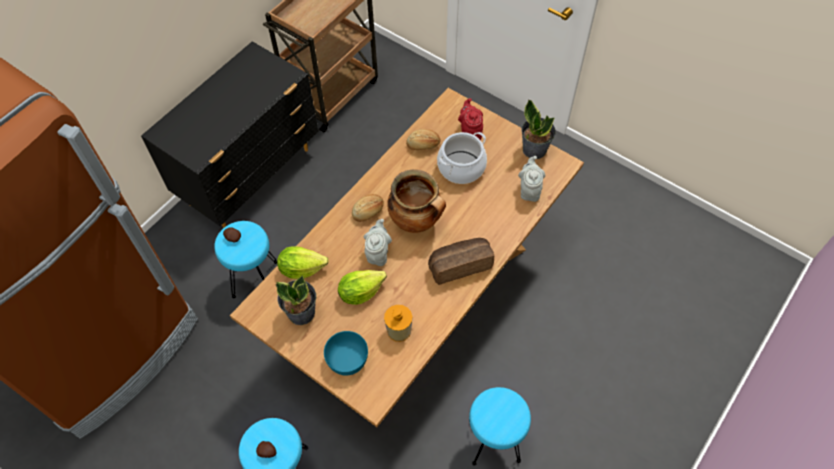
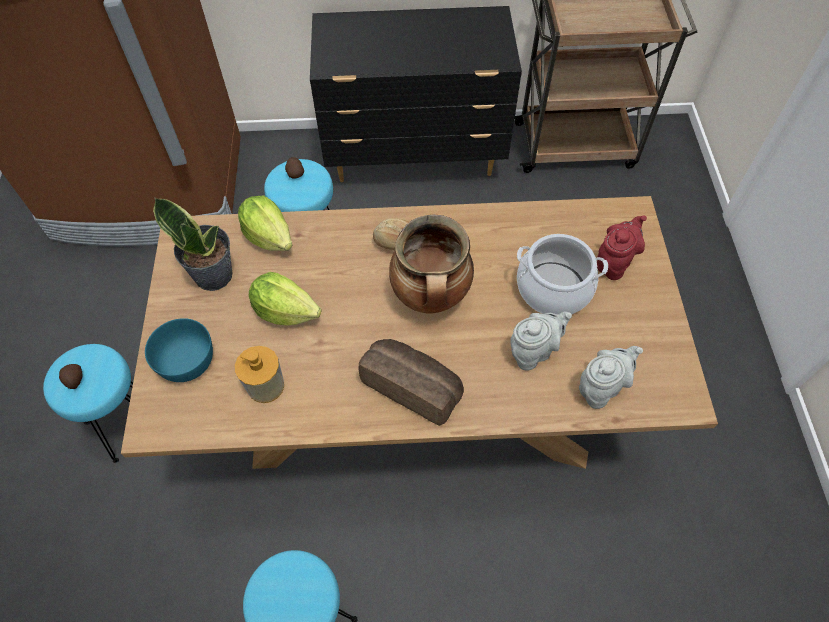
camera: 50 degrees right, 0 degrees up
grey teapot [364,219,392,266] -> grey teapot moved to [510,311,572,371]
bread [406,129,441,150] -> none
potted plant [521,99,556,159] -> none

